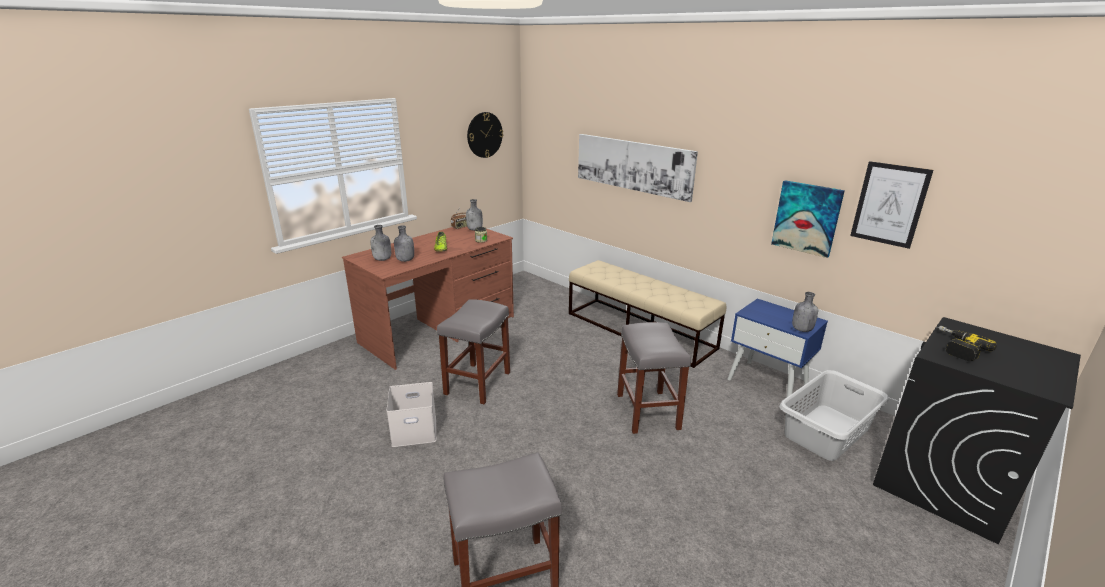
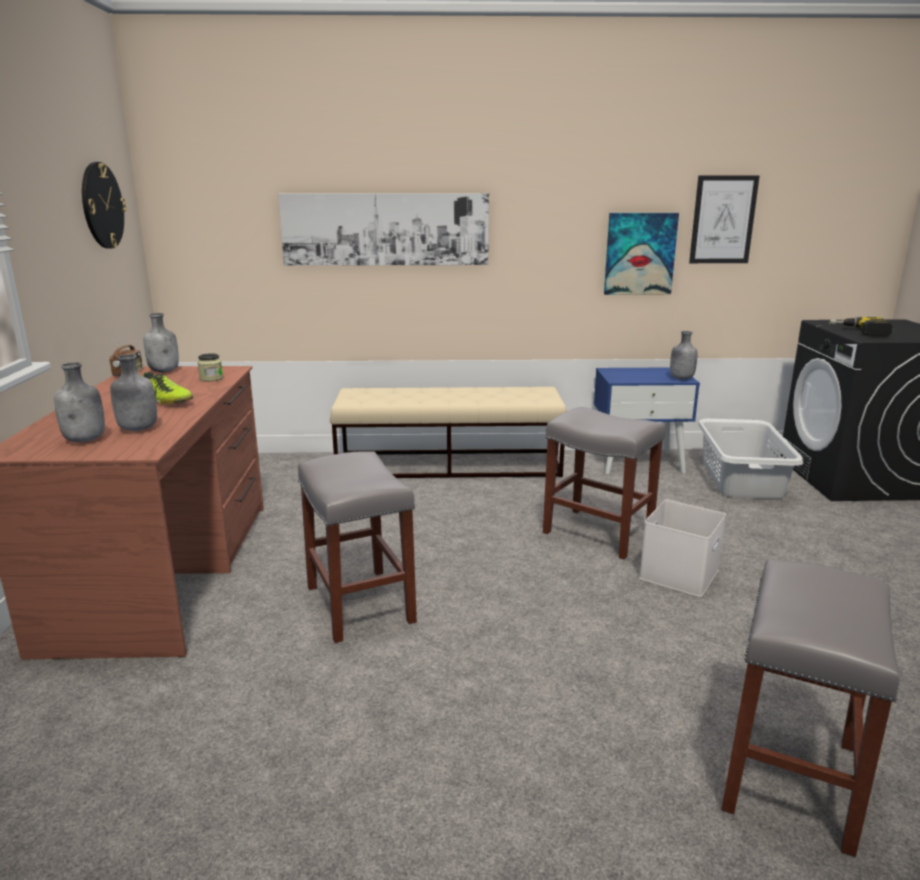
camera: 45 degrees left, 5 degrees down
white storage box [387,382,436,447] -> white storage box moved to [639,500,726,597]

